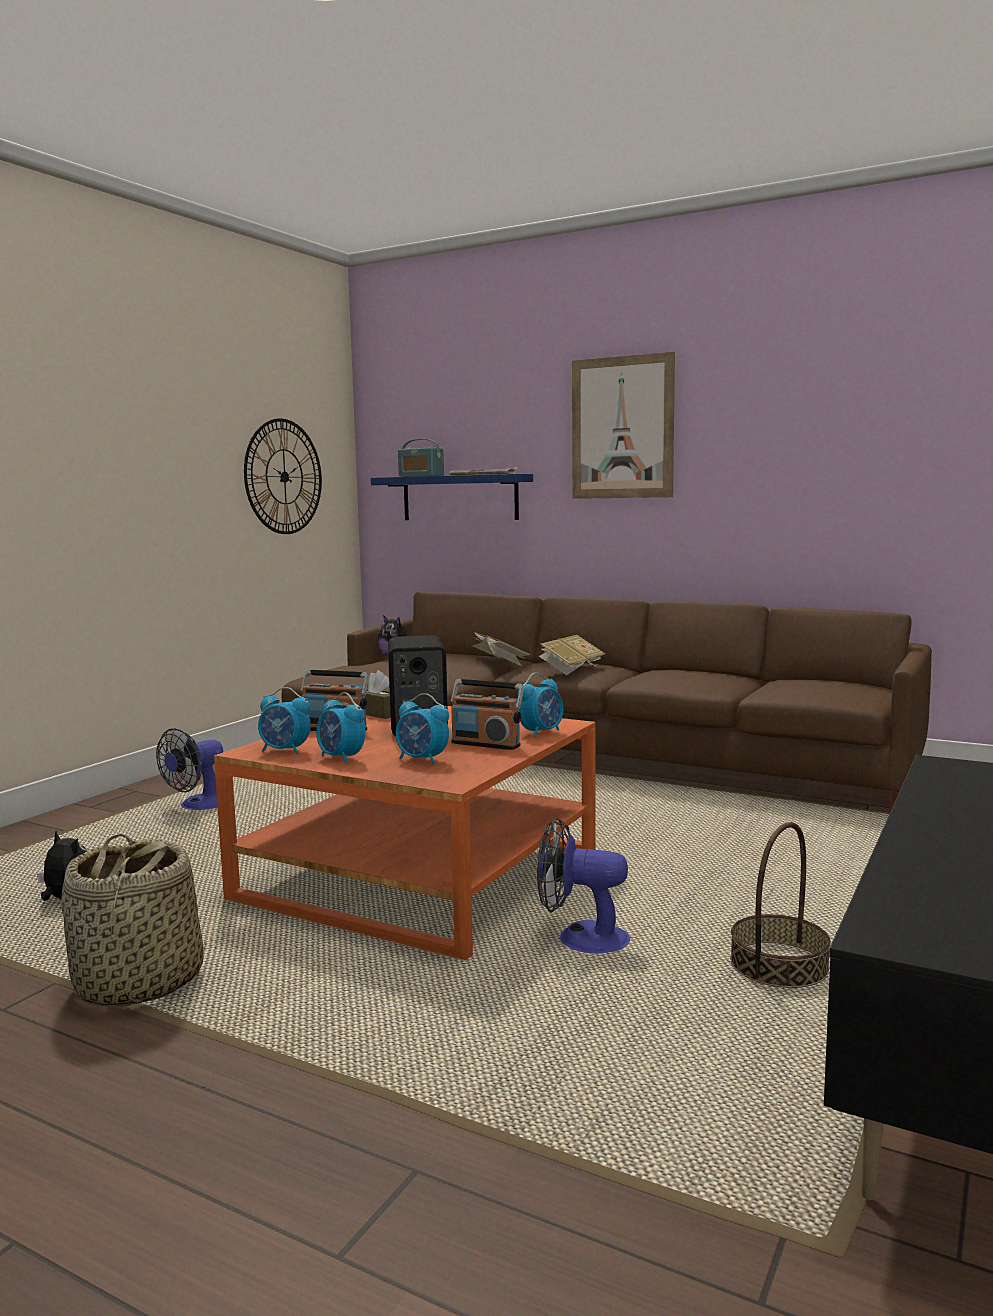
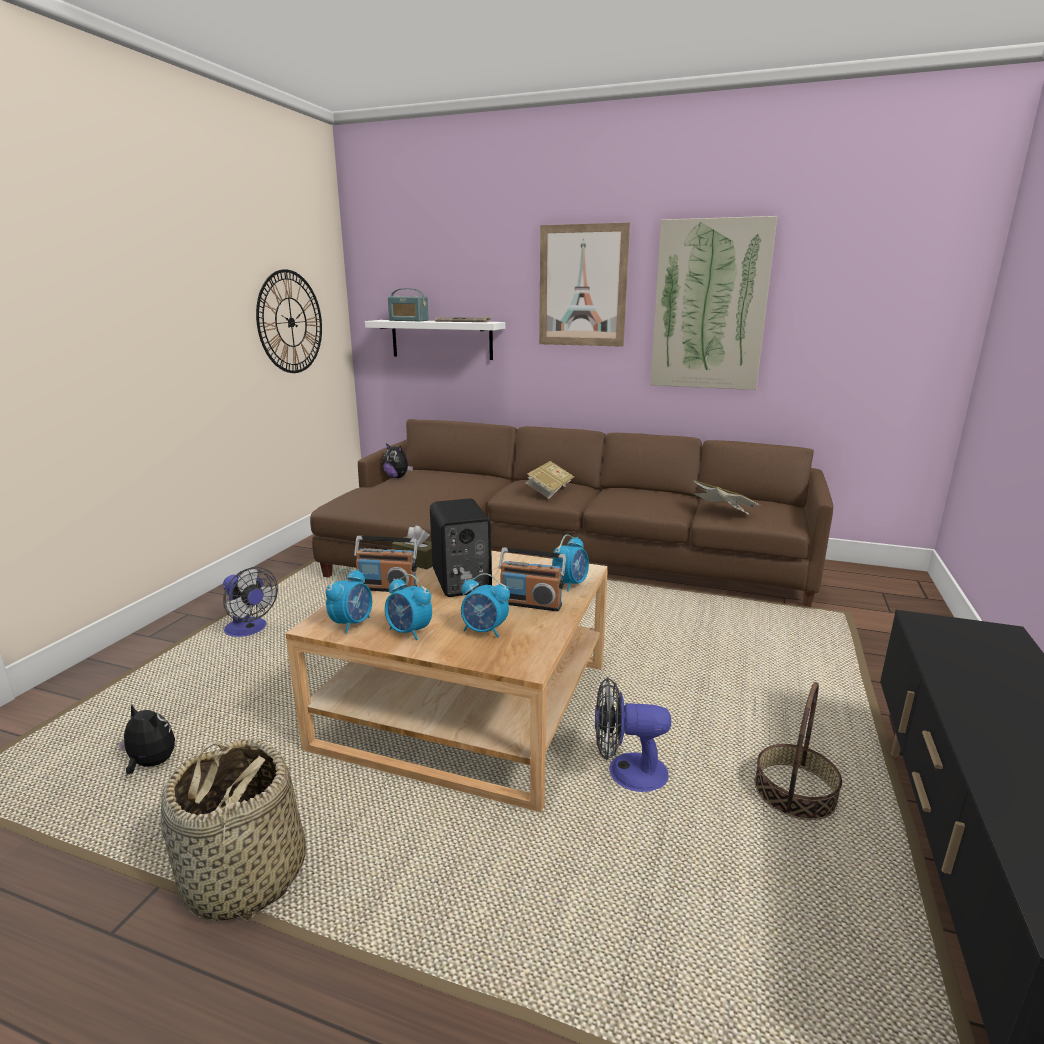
camera: 10 degrees left, 10 degrees up
fan [156,728,223,810] -> fan turned 75 degrees counterclockwise [223,567,278,637]
orange coffee table [214,706,596,960] -> beige coffee table [286,551,608,812]
alarm clock [258,687,311,754] -> alarm clock turned 75 degrees counterclockwise [325,568,372,634]
blue shelf [371,474,533,520] -> white shelf [365,320,505,360]
book [473,632,531,666] -> book moved to [693,480,761,515]
none -> picture [650,216,777,390]

